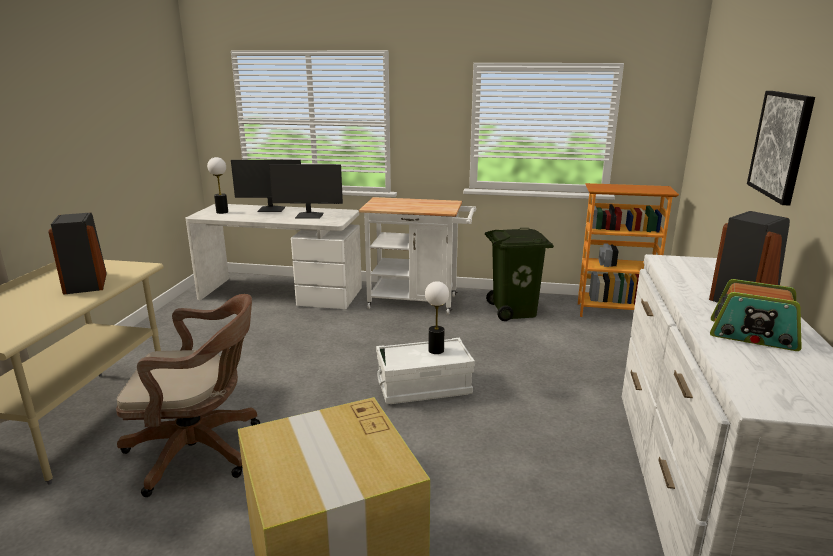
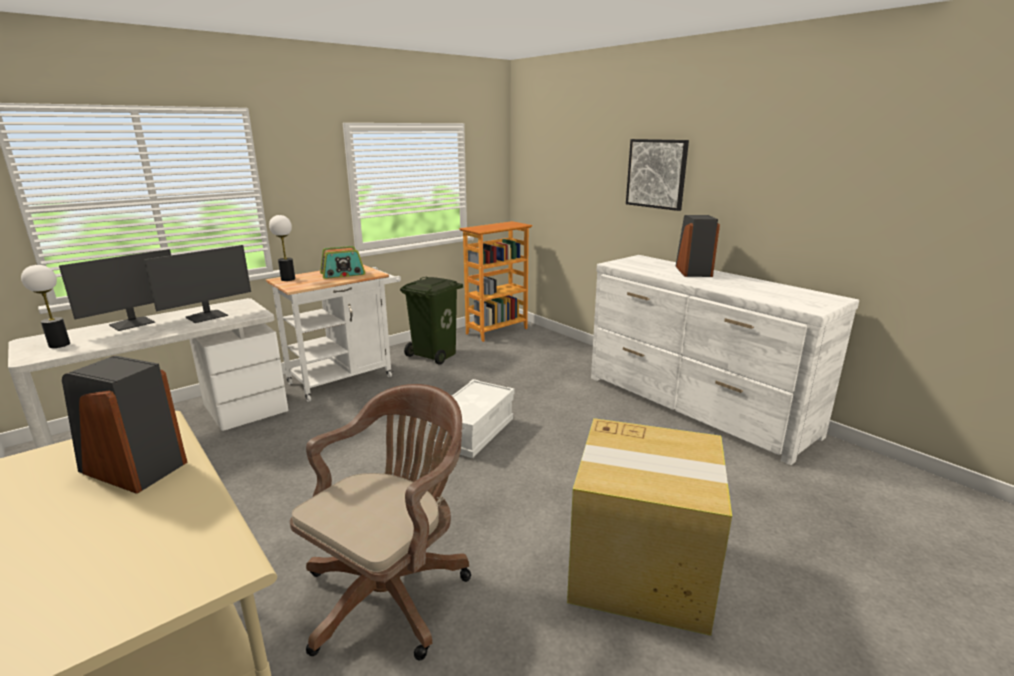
camera: 50 degrees left, 0 degrees up
table lamp [425,281,449,354] -> table lamp moved to [269,215,295,281]
radio [710,279,802,351] -> radio moved to [320,246,365,279]

